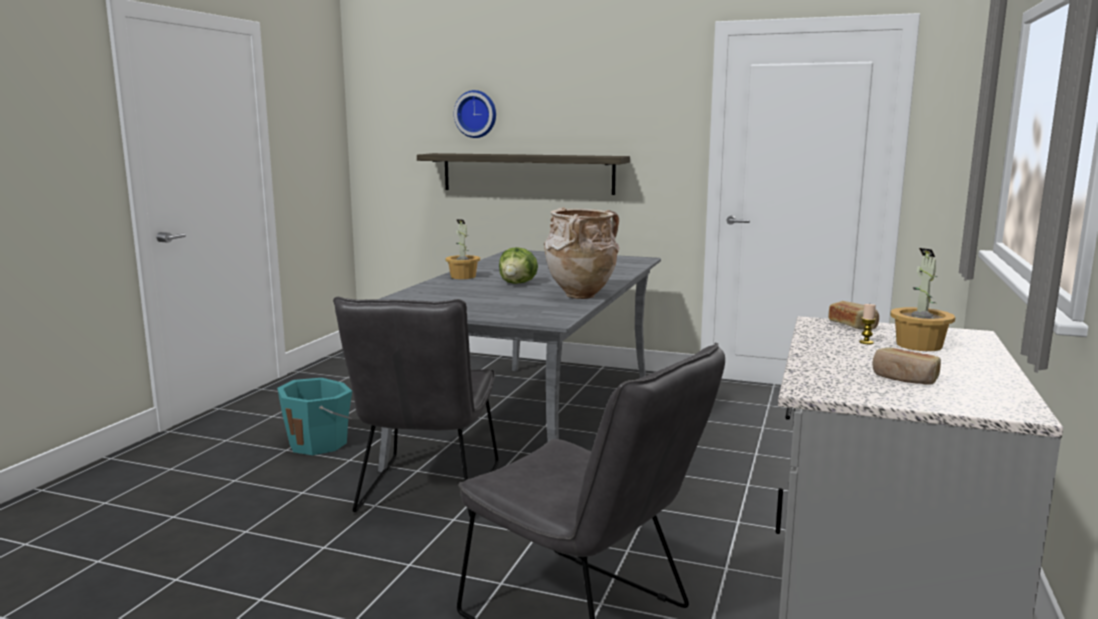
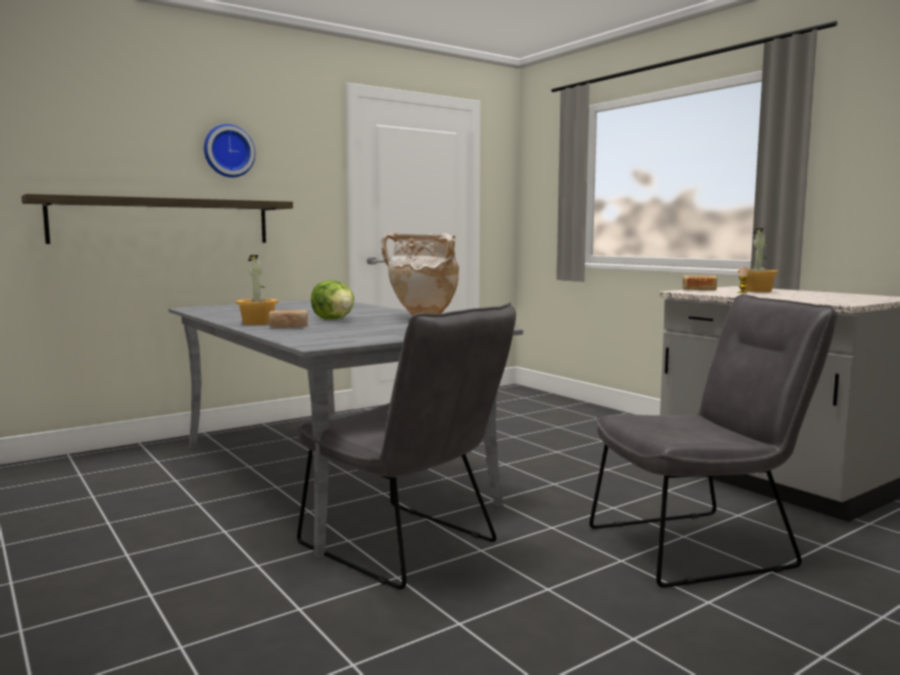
camera: 55 degrees left, 5 degrees down
turquoise bucket [277,378,352,455] -> none
wall clock [454,90,496,138] -> wall clock moved to [204,124,255,177]
bread [873,347,941,385] -> bread moved to [269,310,308,328]

